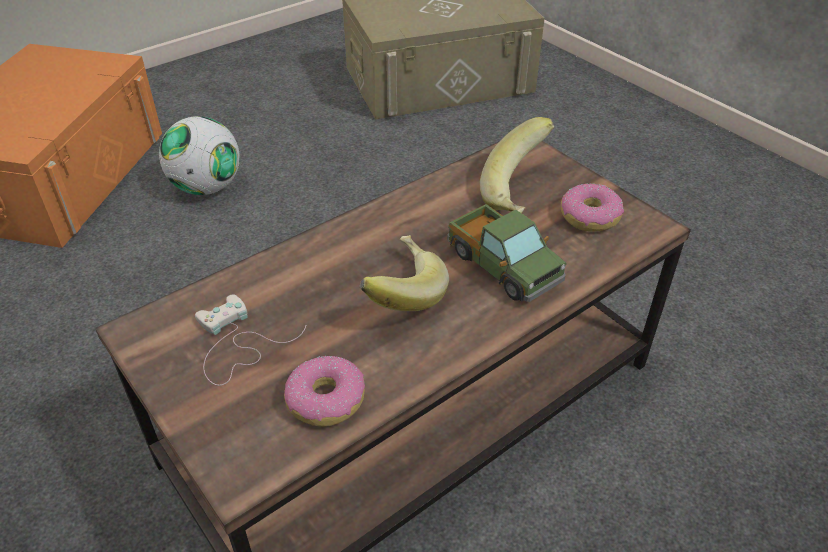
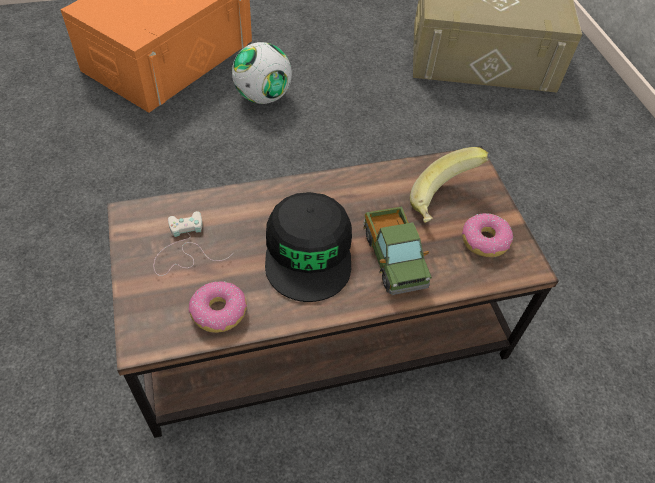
camera: 20 degrees right, 10 degrees up
banana [360,235,449,311] -> black cap [265,192,352,302]

